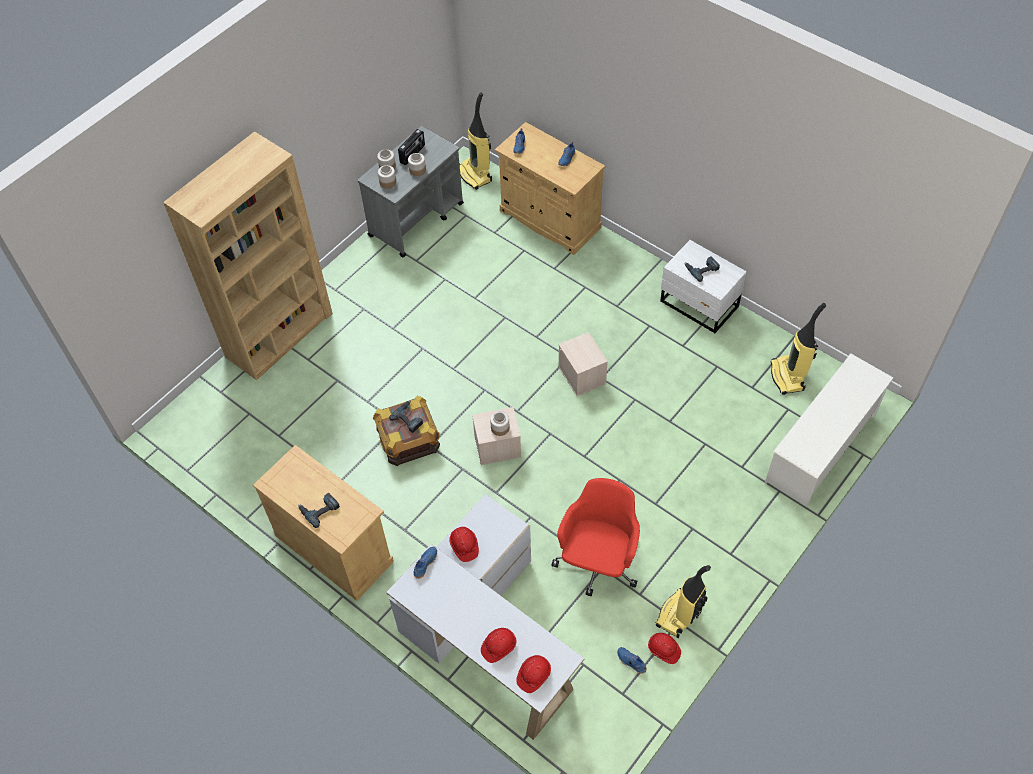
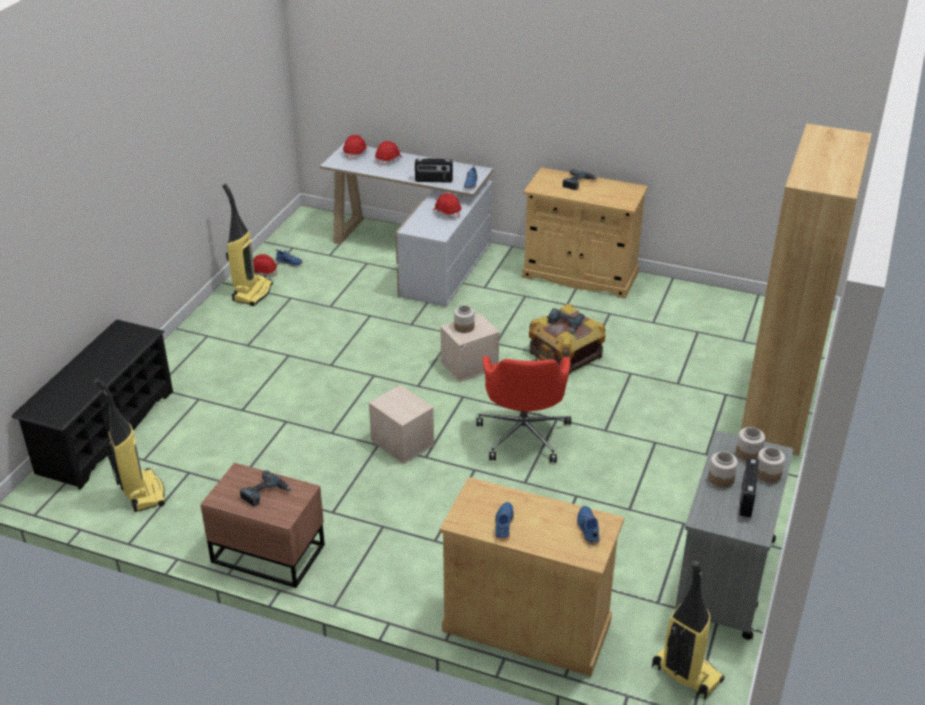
camera: 160 degrees right, 20 degrees down
red office chair [551,478,640,596] -> red office chair moved to [476,356,571,462]
white nightstand [660,240,747,333] -> brown nightstand [200,463,325,588]
white shoe rack [765,354,893,506] -> black shoe rack [11,320,173,490]
none -> radio [415,158,453,182]

